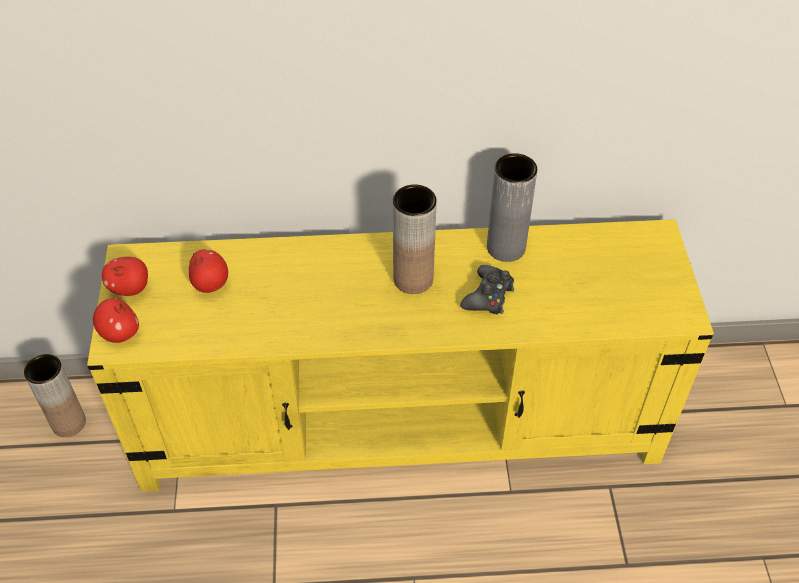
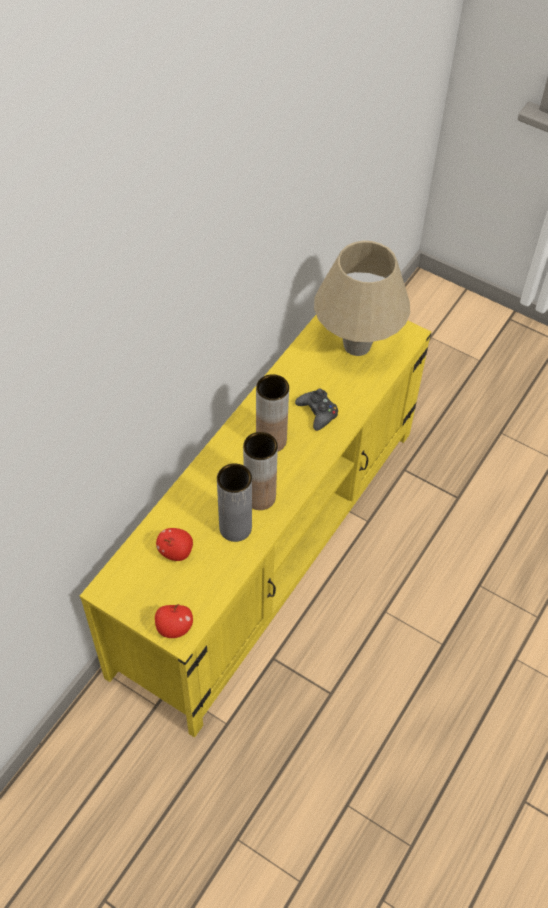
camera: 55 degrees left, 5 degrees up
brown vase [24,354,86,437] -> brown vase moved to [243,432,278,510]
apple [102,257,148,296] -> none
grey vase [487,153,537,262] -> grey vase moved to [217,463,252,542]
none -> beige table lamp [314,241,410,356]

